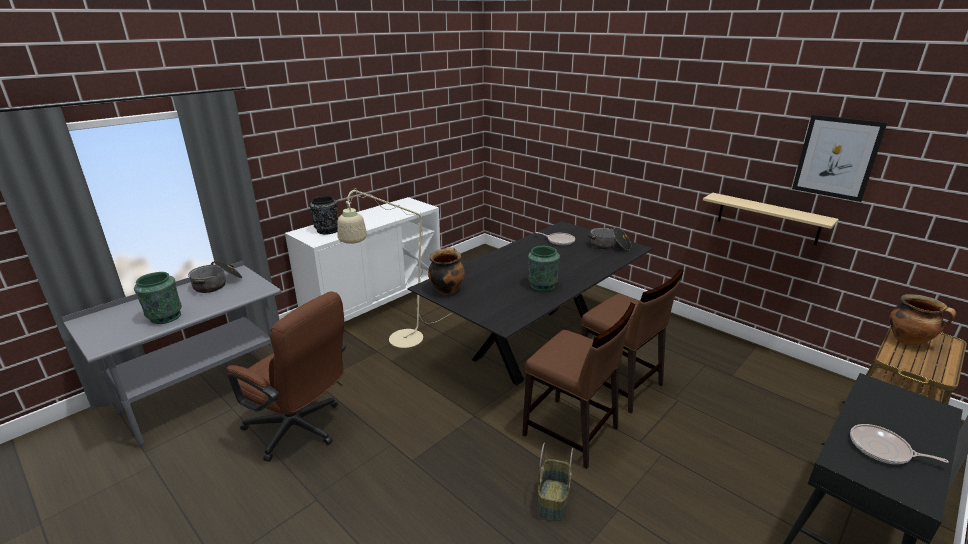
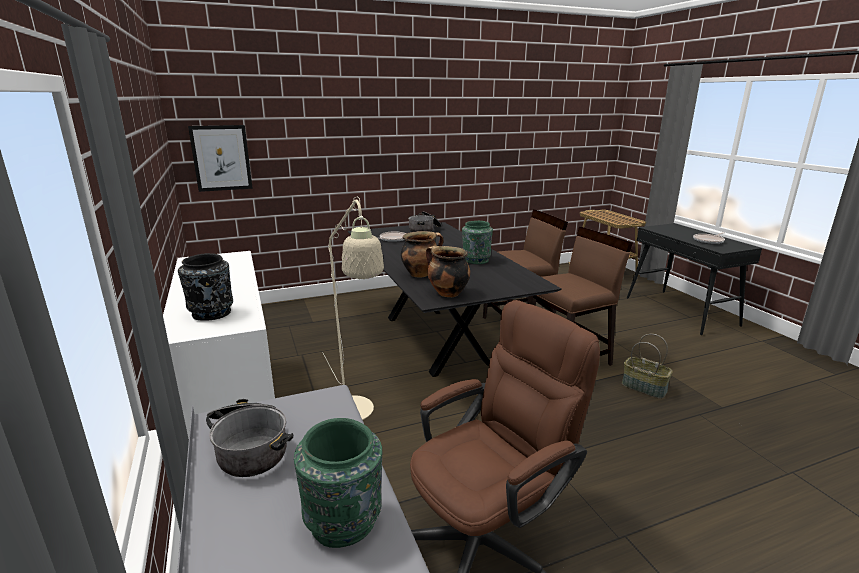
camera: 65 degrees left, 5 degrees down
beige shelf [703,193,839,245] -> none
picture [792,115,888,202] -> picture moved to [188,125,253,192]
cooking pot [890,294,956,346] -> cooking pot moved to [401,231,444,277]

